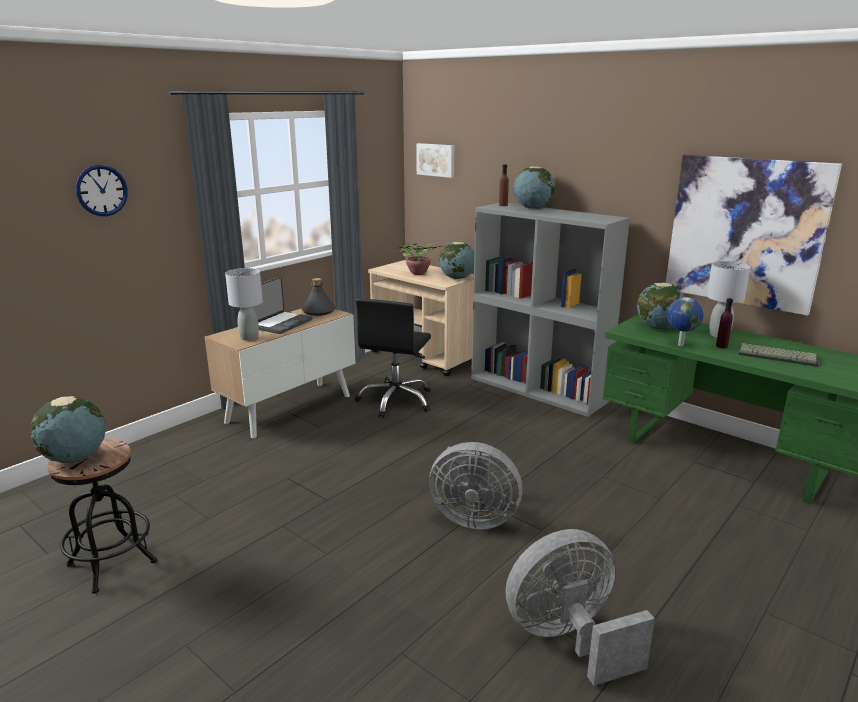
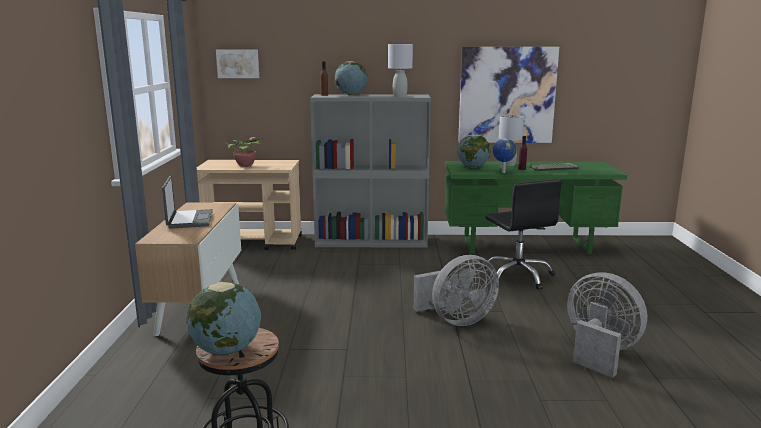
camera: 40 degrees left, 5 degrees down
wall clock [76,165,128,216] -> none
grey table lamp [225,268,263,341] -> grey table lamp moved to [388,44,413,97]
grey bottle [301,278,336,316] -> none
black office chair [355,298,431,418] -> black office chair moved to [482,179,562,290]
globe [439,242,474,279] -> none
grey fan [505,529,655,686] -> grey fan turned 105 degrees clockwise [567,273,647,378]

